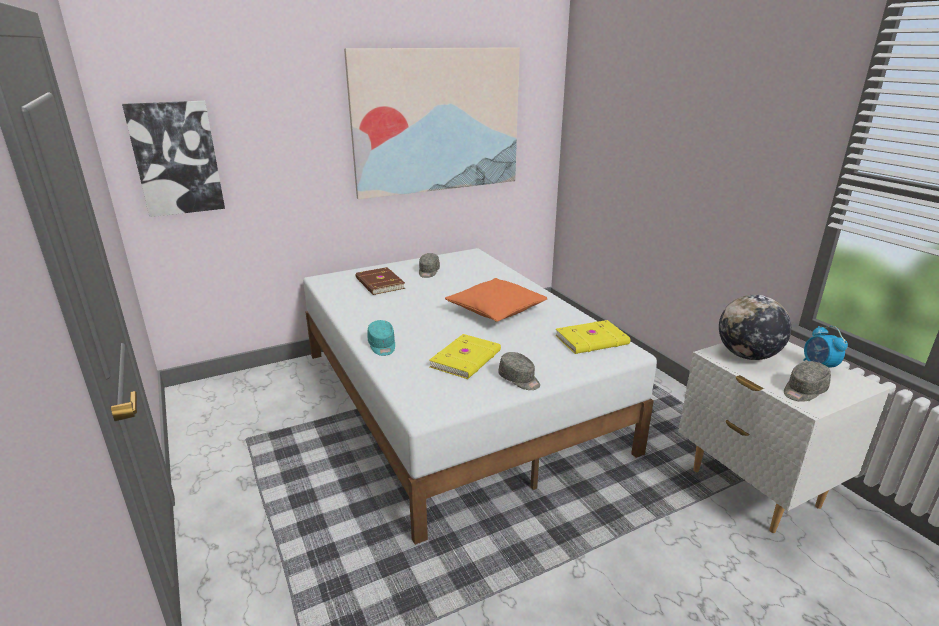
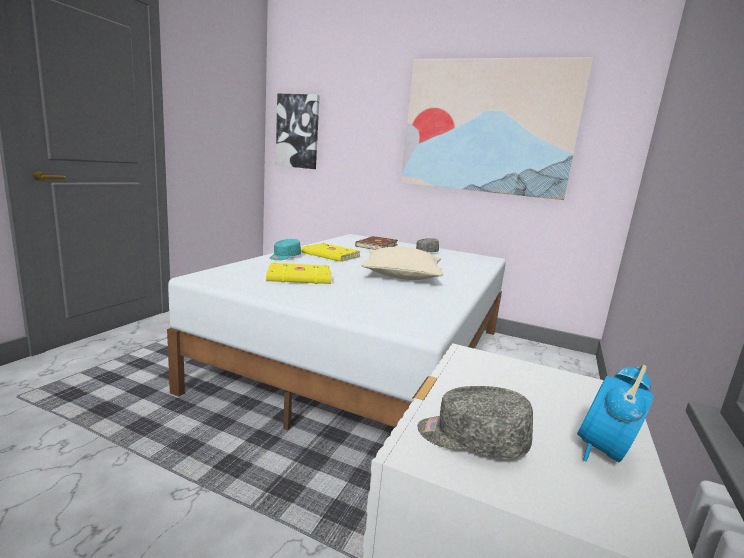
camera: 50 degrees right, 10 degrees down
orange pillow [445,278,547,322] -> beige pillow [361,247,443,280]
grey cap [498,352,540,390] -> none
yellow book [555,320,630,354] -> yellow book moved to [301,243,361,262]
globe [719,295,791,360] -> none

